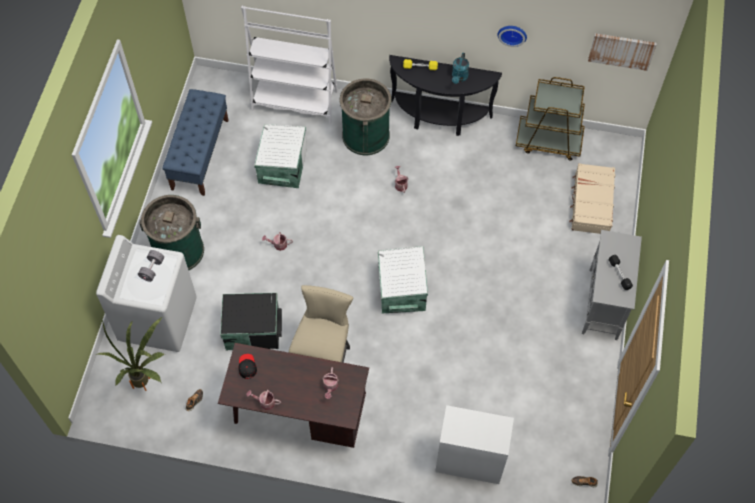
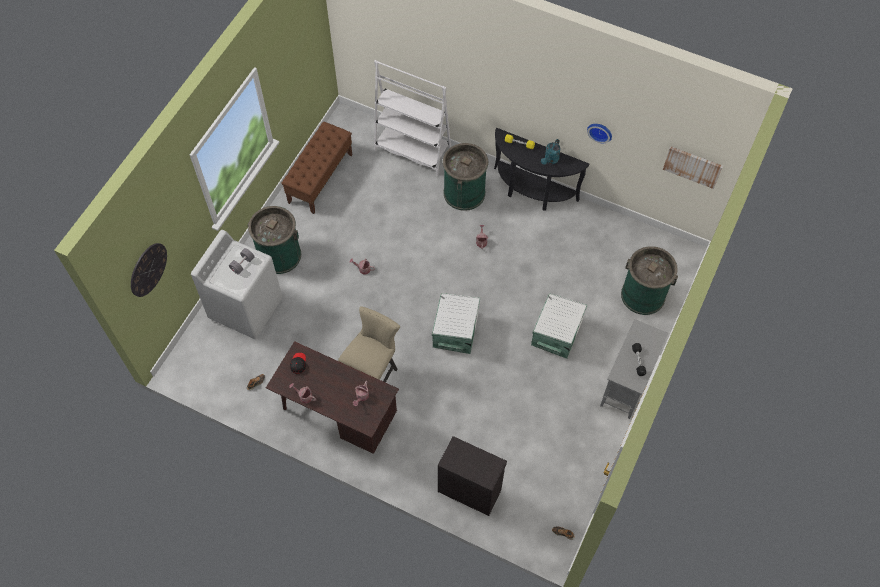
camera: 15 degrees right, 0 degrees up
potted plant [97,317,165,391] -> none
blue bench [162,89,229,196] -> brown bench [282,122,352,214]
black storage box [220,292,282,351] -> none
white storage box [254,124,307,188] -> white storage box moved to [531,293,587,359]
white cabinet [435,405,514,484] -> black cabinet [438,436,507,516]
brown cart [516,77,585,160] -> none
beige suitcase [569,163,615,234] -> green trash can [621,246,678,315]
none -> wall clock [131,243,167,297]

